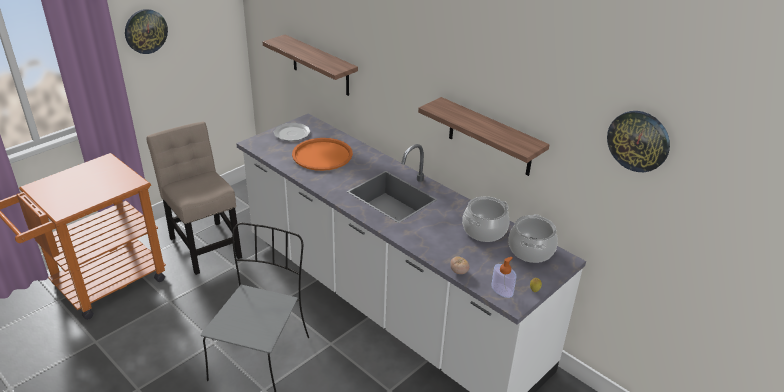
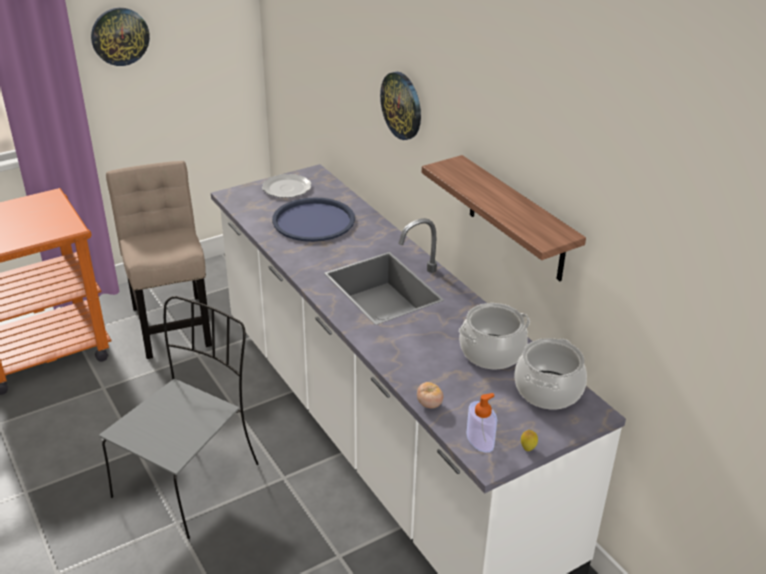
camera: 15 degrees right, 0 degrees up
shelf [263,34,358,96] -> none
orange tray [292,138,353,171] -> blue tray [272,197,355,242]
wall clock [607,111,670,172] -> wall clock moved to [380,72,421,140]

